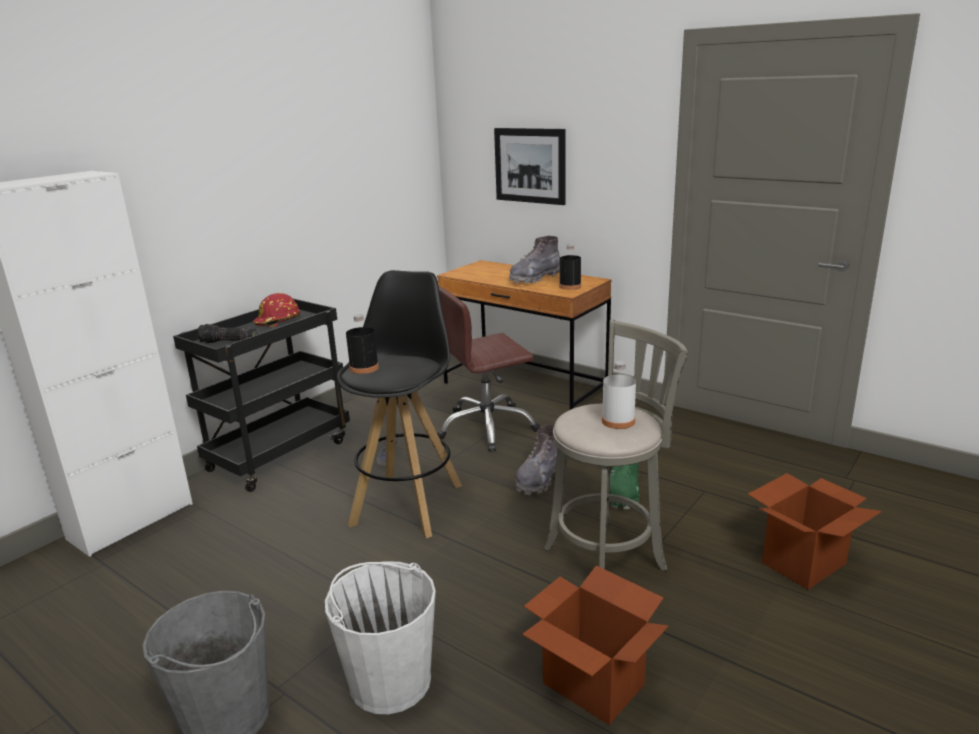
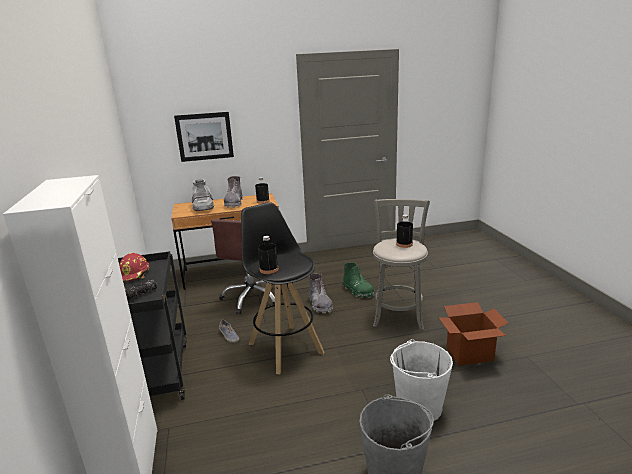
camera: 50 degrees left, 0 degrees up
white bottle [602,361,636,429] -> black bottle [396,214,413,248]
cardboard box [748,473,882,589] -> none
none -> grey boot [192,179,214,211]

